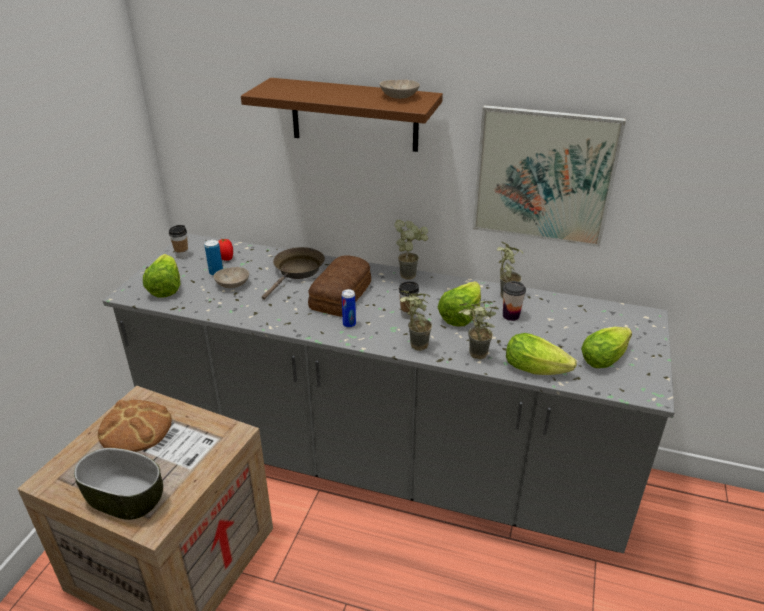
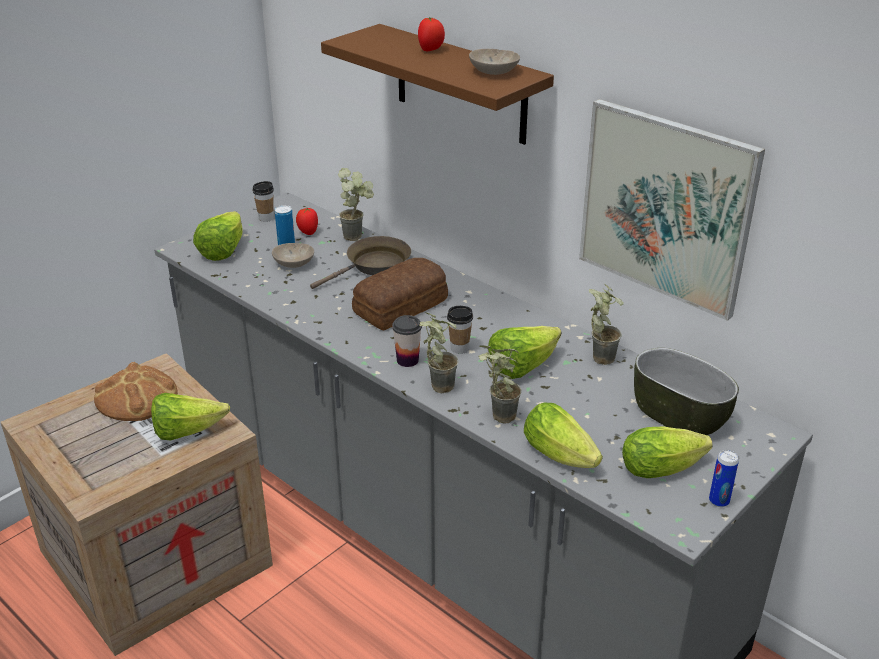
camera: 25 degrees right, 0 degrees up
bowl [74,448,163,520] -> bowl moved to [634,348,739,435]
can [342,289,356,328] -> can moved to [709,450,739,507]
potted plant [394,220,428,280] -> potted plant moved to [338,168,374,241]
cup [503,281,526,321] -> cup moved to [392,315,422,367]
none -> lettuce [151,393,230,440]
none -> tomato [418,17,445,51]

